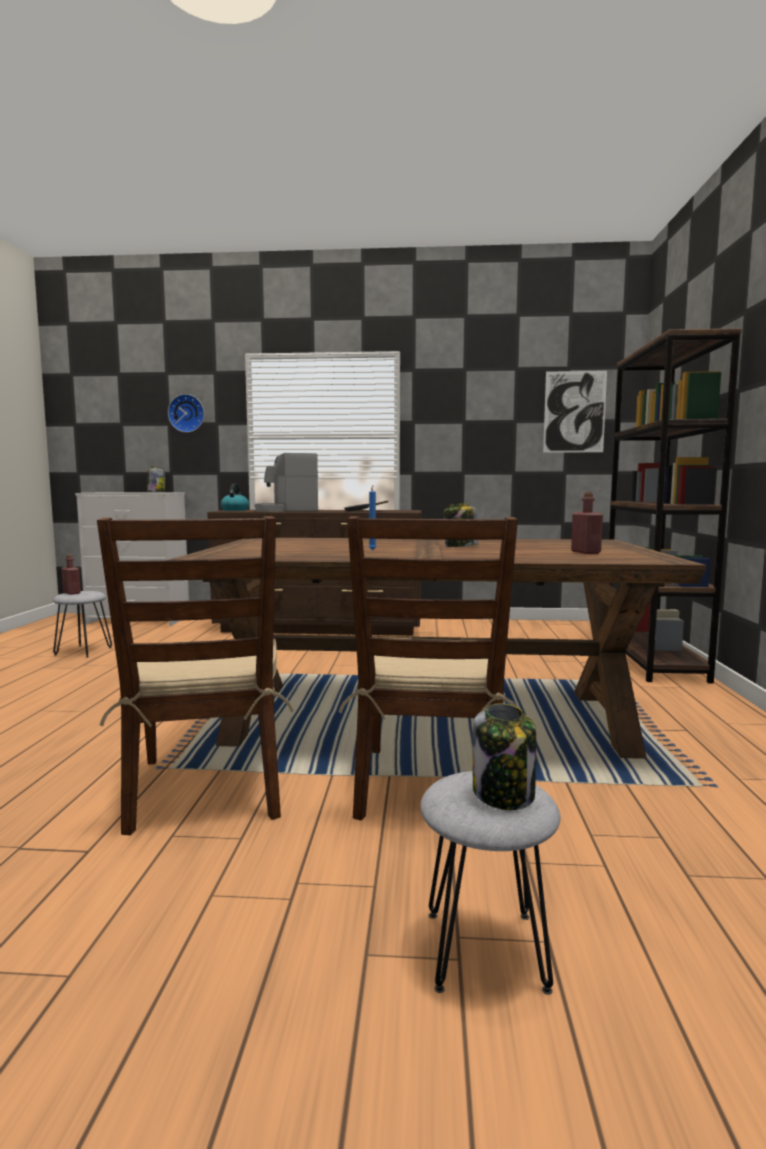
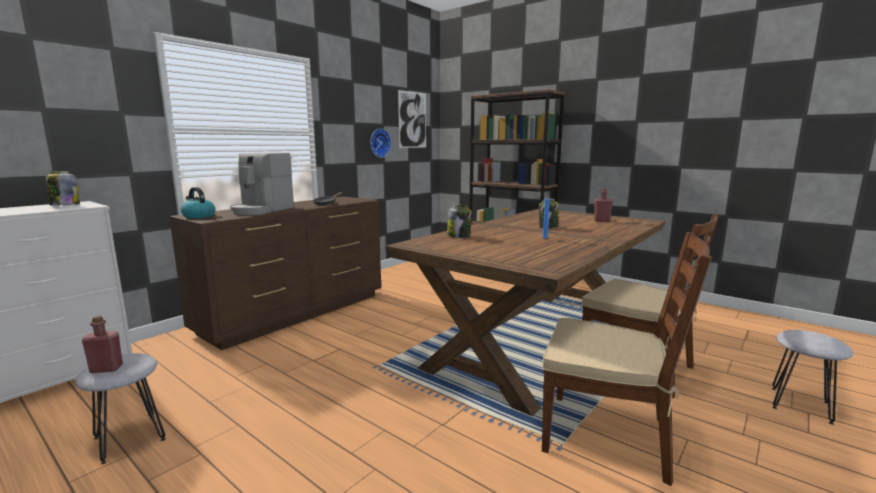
camera: 55 degrees left, 5 degrees up
wall clock [168,394,204,433] -> wall clock moved to [370,128,391,158]
jar [473,703,536,810] -> jar moved to [447,205,472,238]

